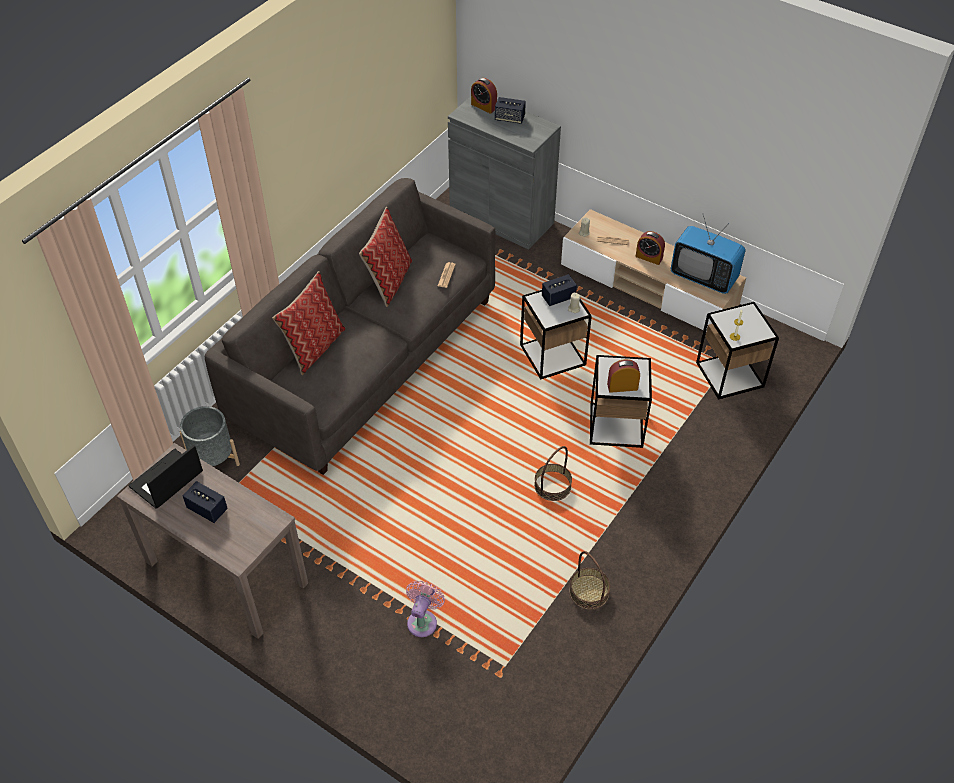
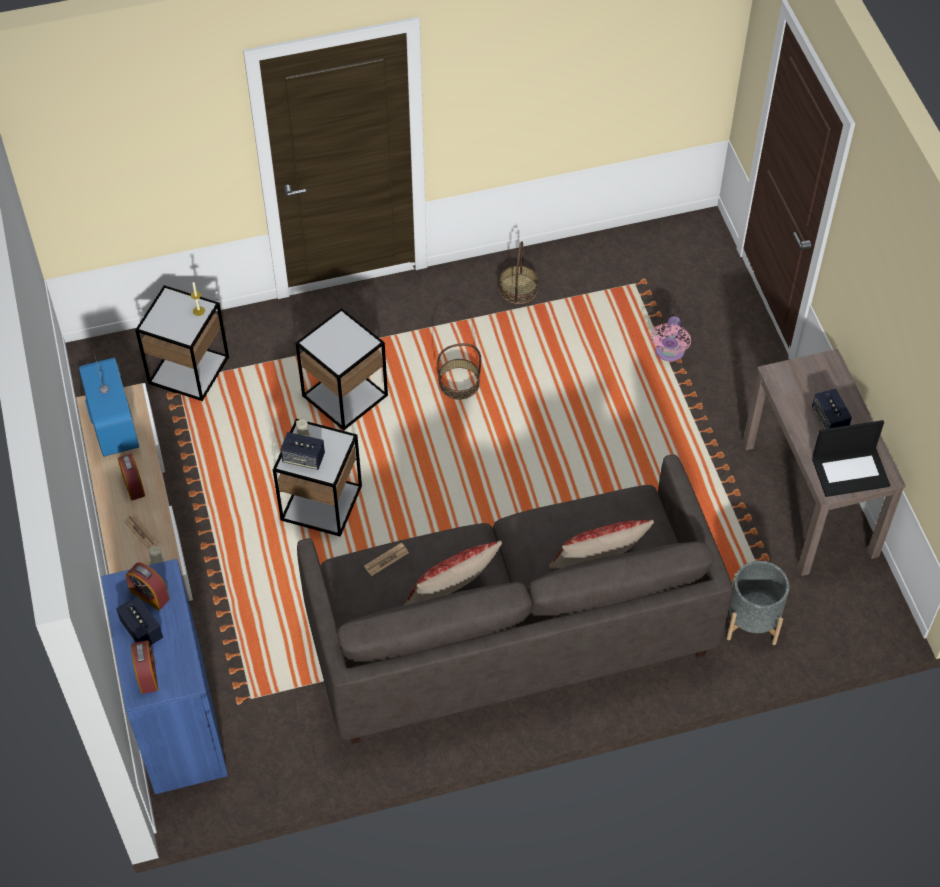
camera: 140 degrees left, 5 degrees up
pink fan [406,581,445,637] -> pink fan turned 45 degrees counterclockwise [651,316,691,361]
grey cabinet [448,96,561,250] -> blue cabinet [101,559,228,794]
alarm clock [607,359,640,393] -> alarm clock moved to [126,562,169,610]

